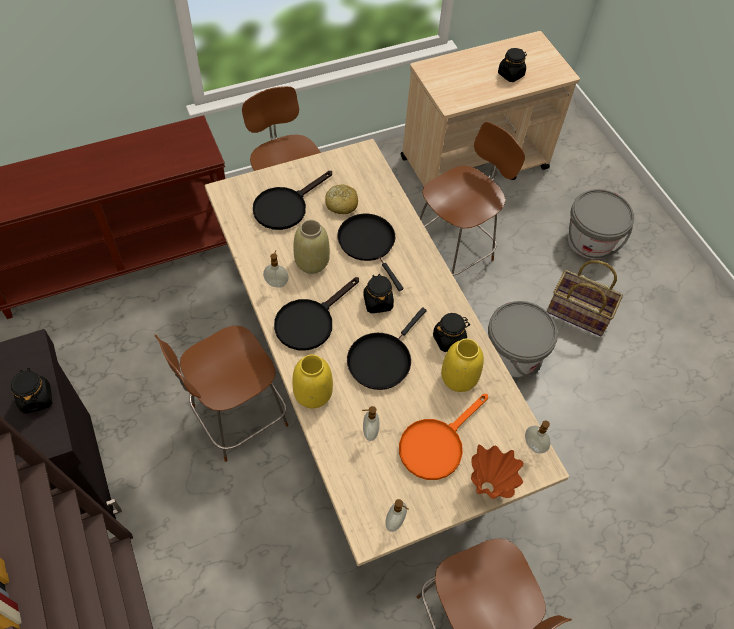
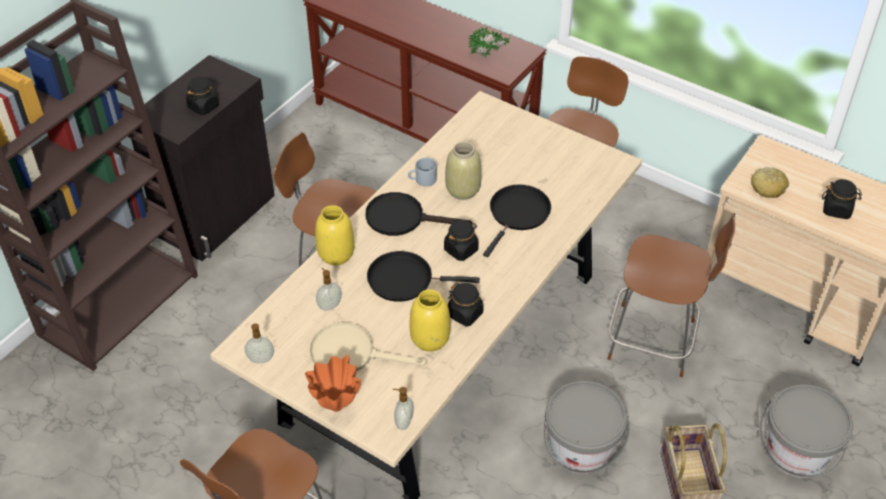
camera: 60 degrees right, 10 degrees down
black frying pan [253,171,332,230] -> none
soap dispenser [263,250,289,287] -> grey mug [408,157,437,187]
bread [325,185,358,214] -> bread moved to [751,167,789,198]
orange frying pan [399,394,488,480] -> beige frying pan [310,322,427,372]
none -> potted plant [468,27,510,58]

